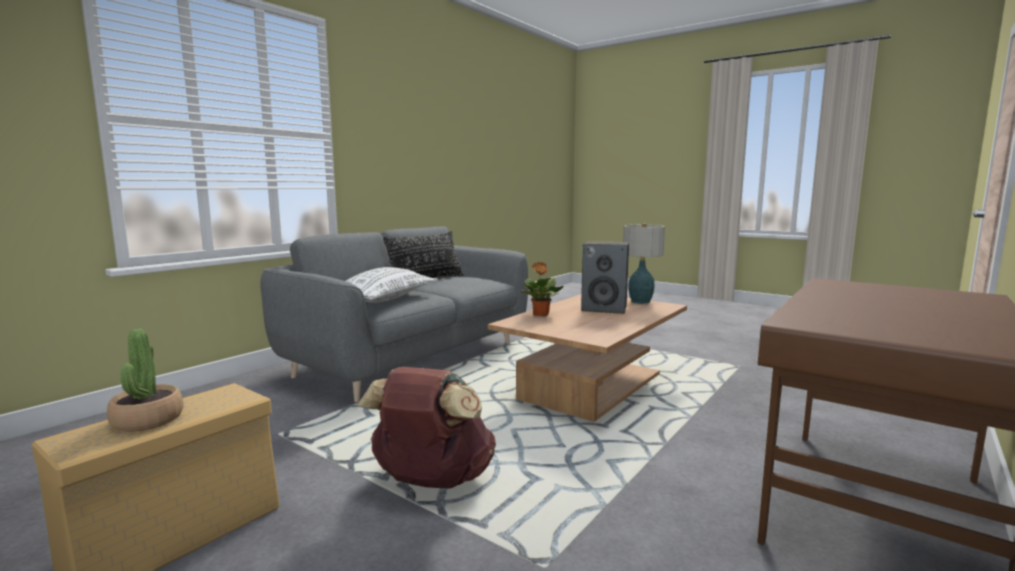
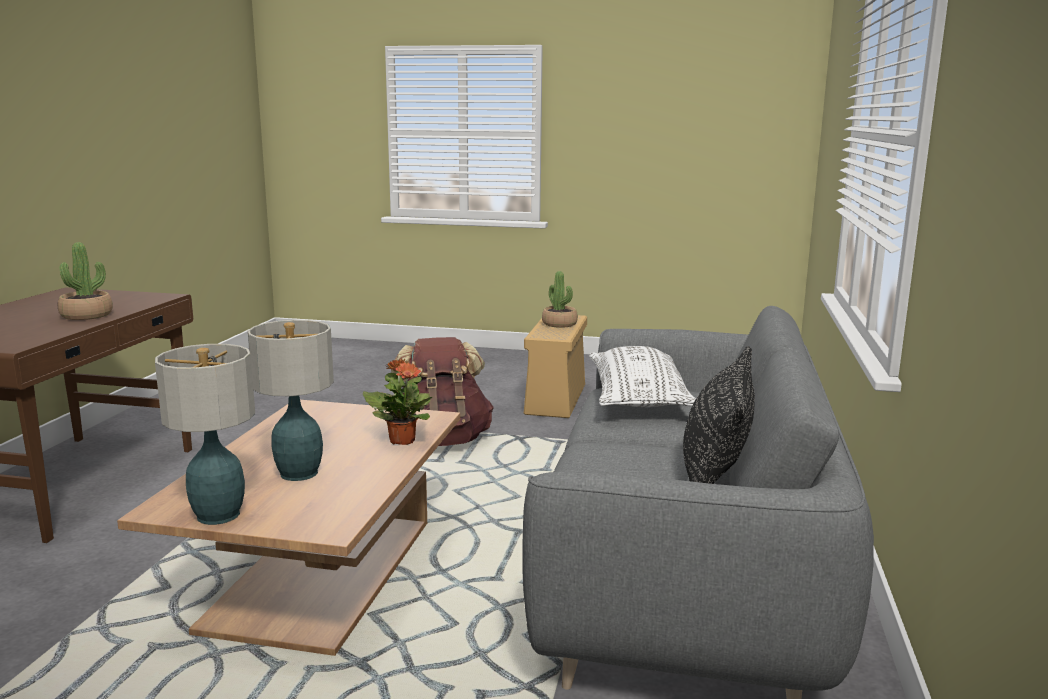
camera: 155 degrees right, 5 degrees up
speaker [581,241,629,314] -> table lamp [248,320,334,481]
none -> potted plant [58,242,113,320]

